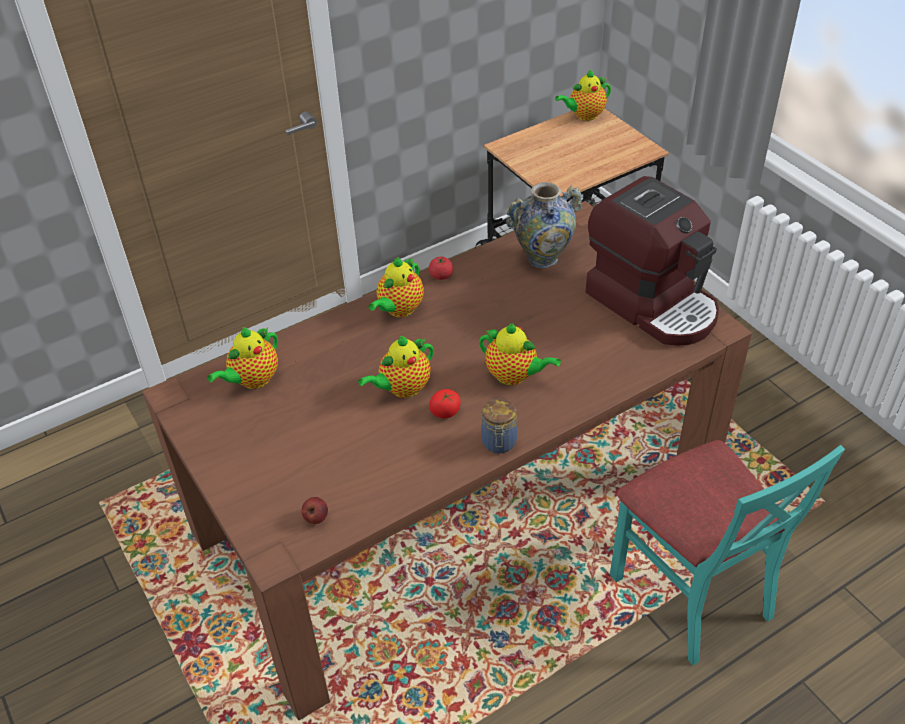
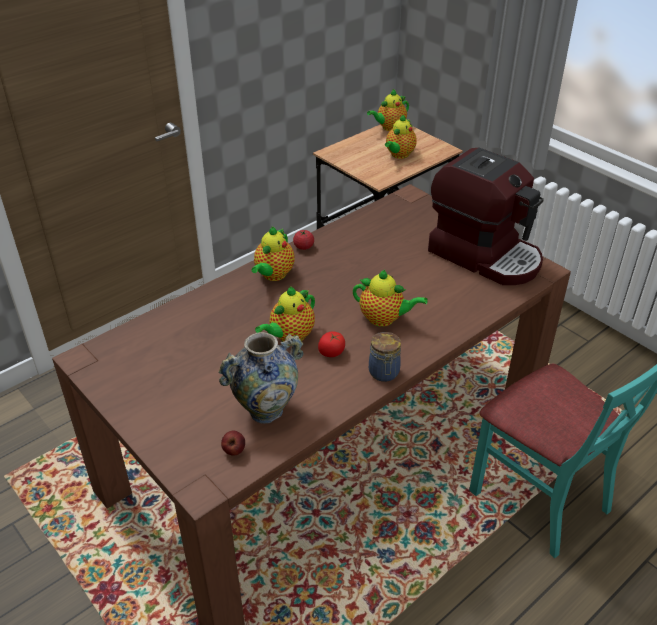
camera: 10 degrees left, 5 degrees down
teapot [207,327,278,389] -> teapot moved to [385,114,417,159]
vase [506,182,583,268] -> vase moved to [218,332,303,424]

